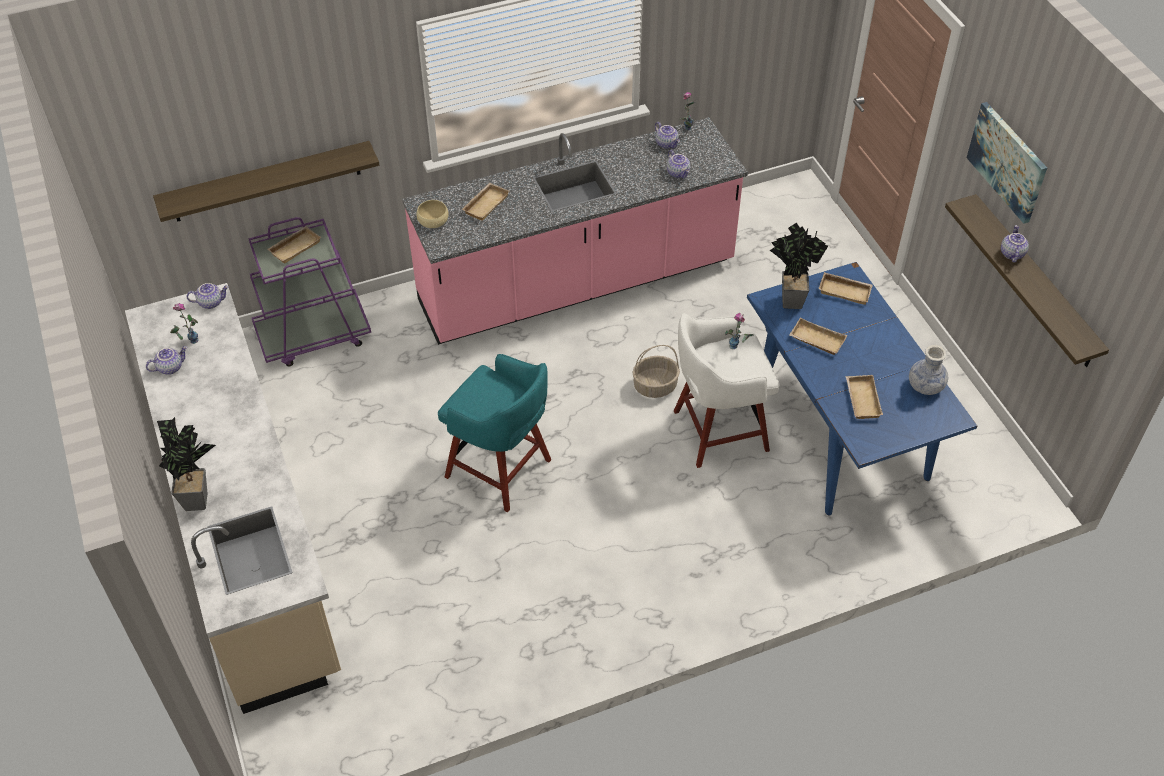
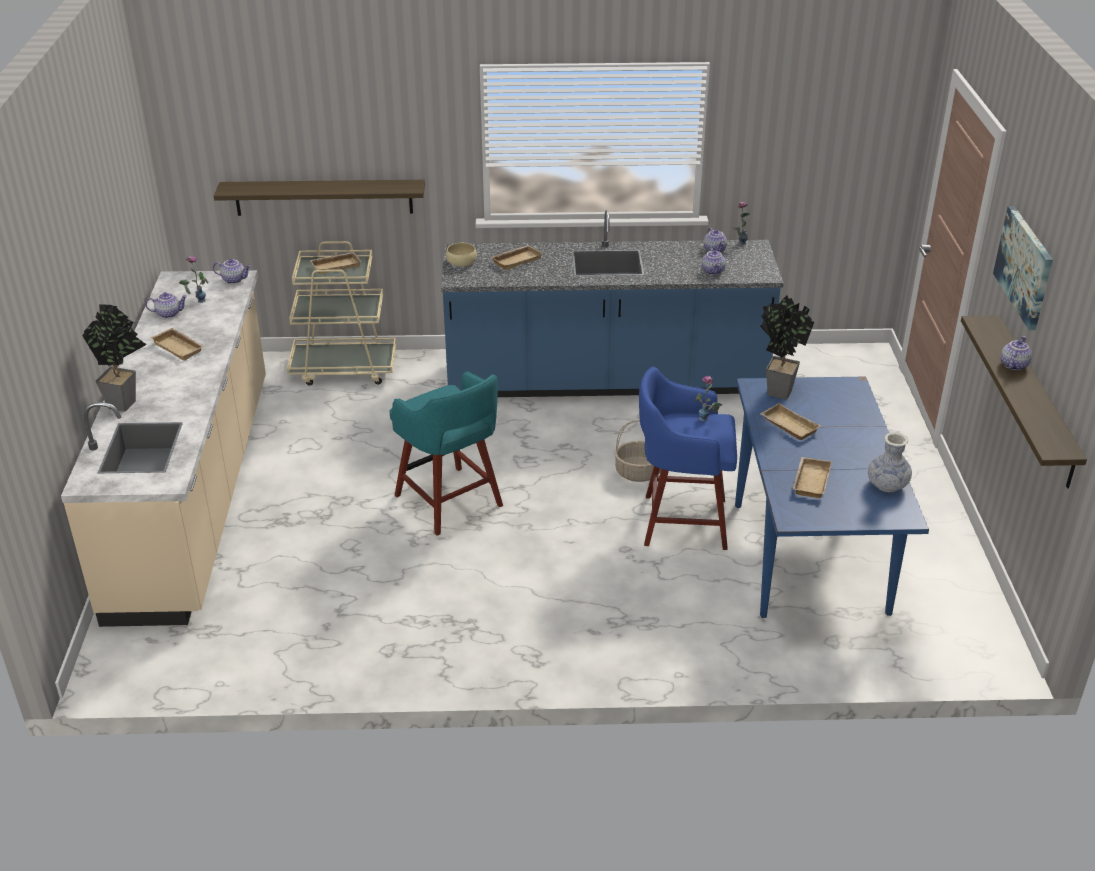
camera: 20 degrees right, 15 degrees down
purple cart [248,217,371,366] -> beige cart [287,241,396,385]
pink counter [402,117,748,345] -> blue counter [441,210,784,397]
white stool [674,313,780,468] -> blue stool [639,367,737,550]
beige tray [819,272,873,305] -> beige tray moved to [150,328,204,361]

